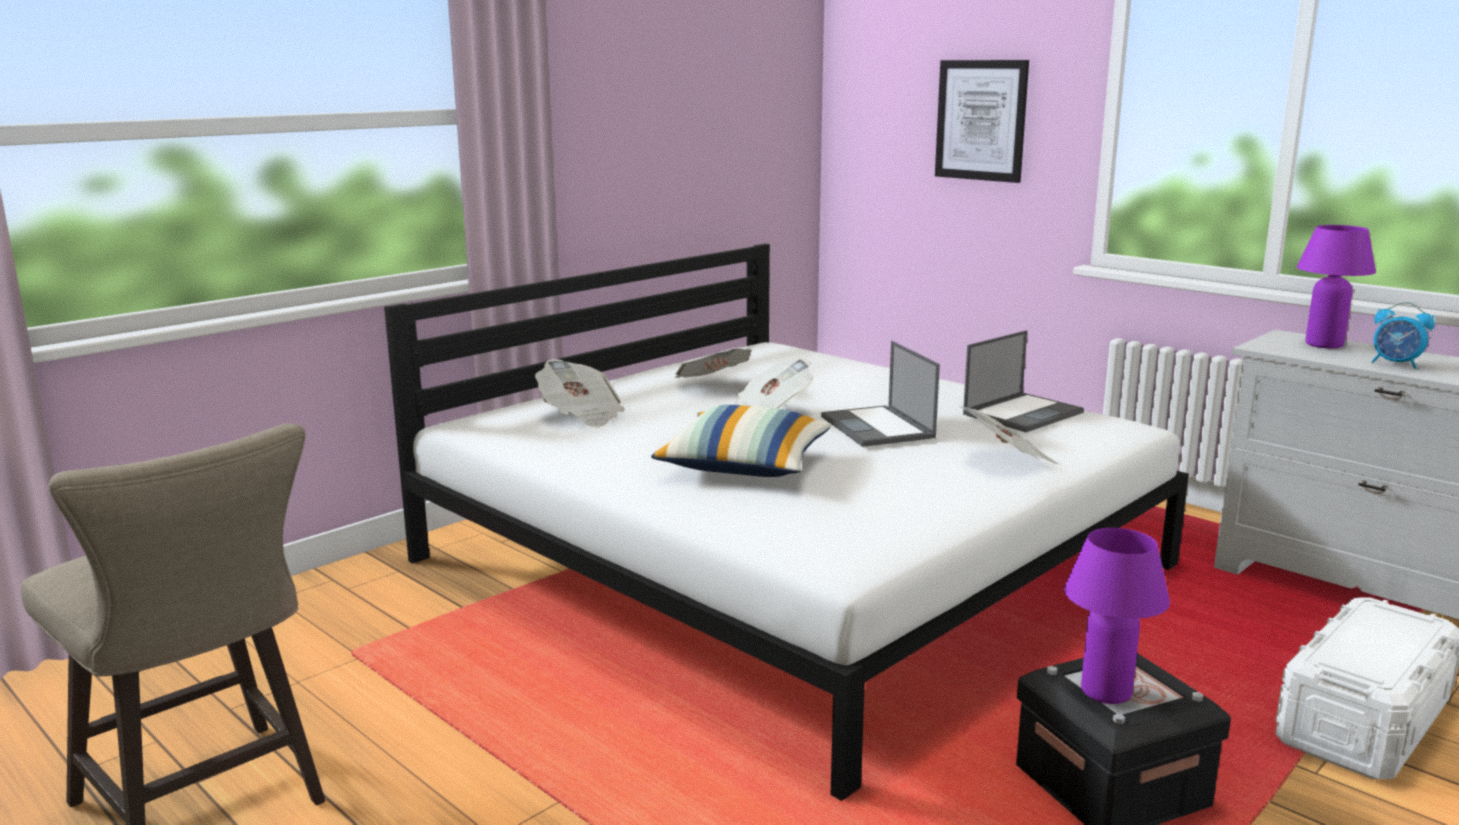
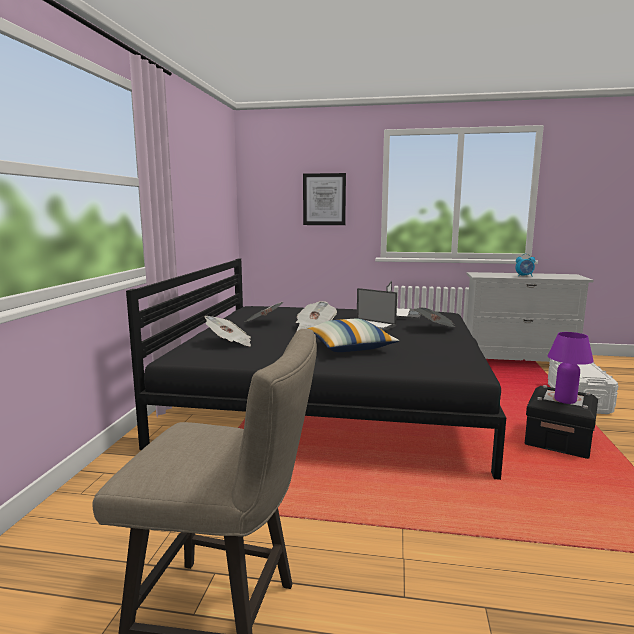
camera: 35 degrees left, 5 degrees down
white bed [384,244,1189,801] -> black bed [126,258,506,480]
purple table lamp [1297,225,1376,349] -> none

